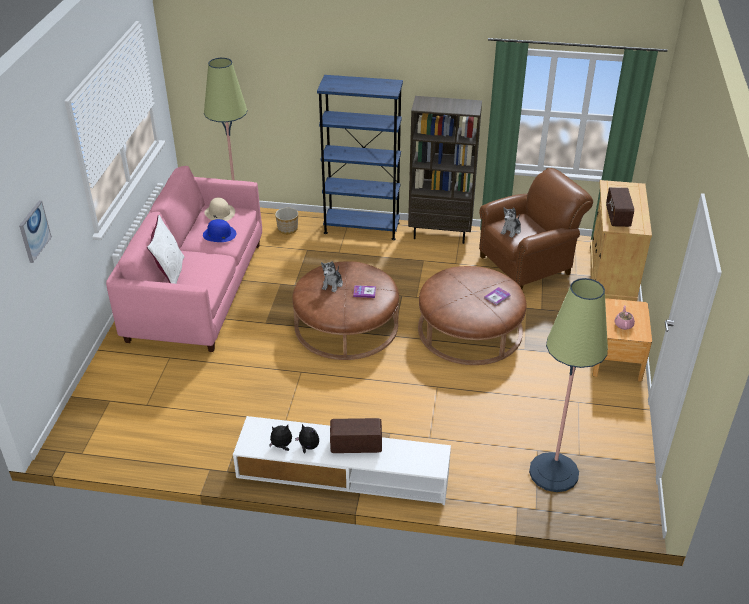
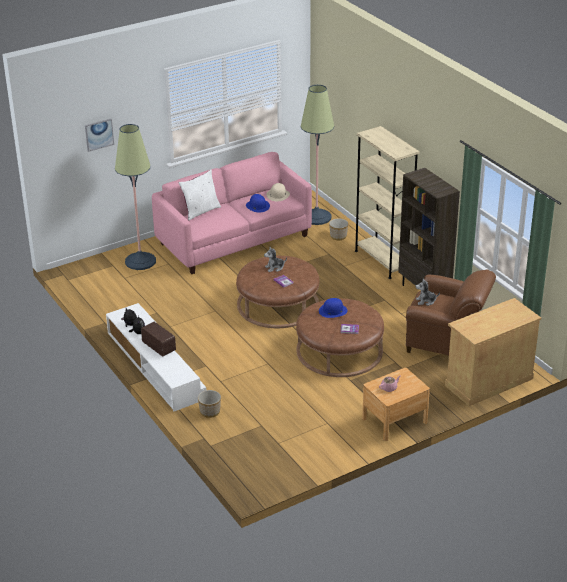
camera: 50 degrees right, 5 degrees down
blue bookcase [317,75,403,240] -> beige bookcase [355,126,420,279]
floor lamp [529,278,608,492] -> floor lamp moved to [115,124,156,270]
radio [606,187,634,227] -> none
none -> planter [198,390,221,418]
none -> blue hat [319,298,347,318]

